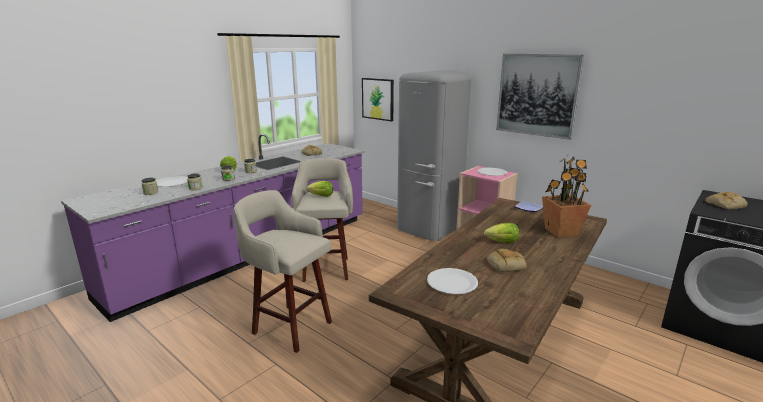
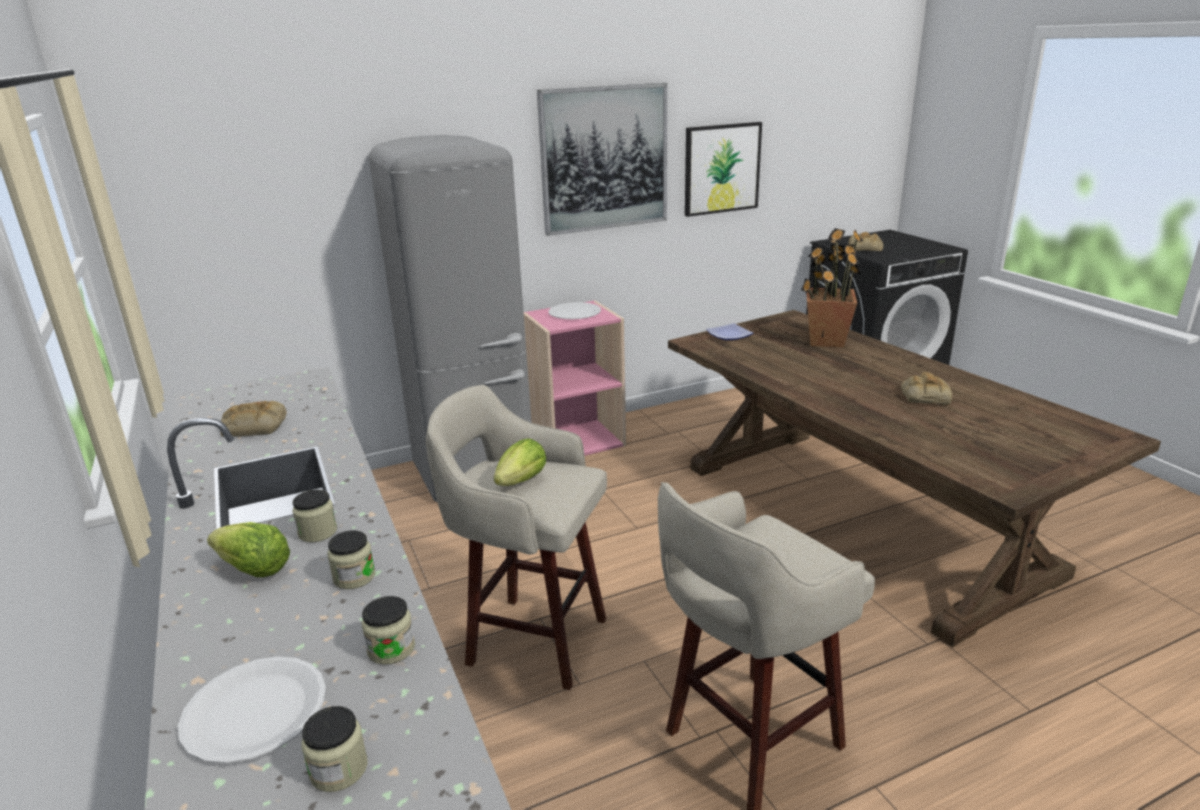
camera: 65 degrees left, 5 degrees up
picture [362,78,394,122] -> picture moved to [685,122,762,217]
white plate [427,268,478,294] -> none
lettuce [484,223,519,243] -> none

